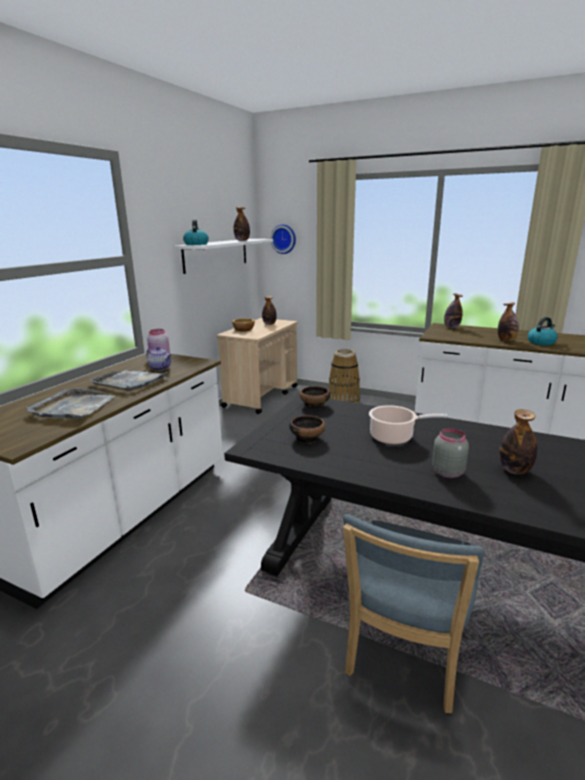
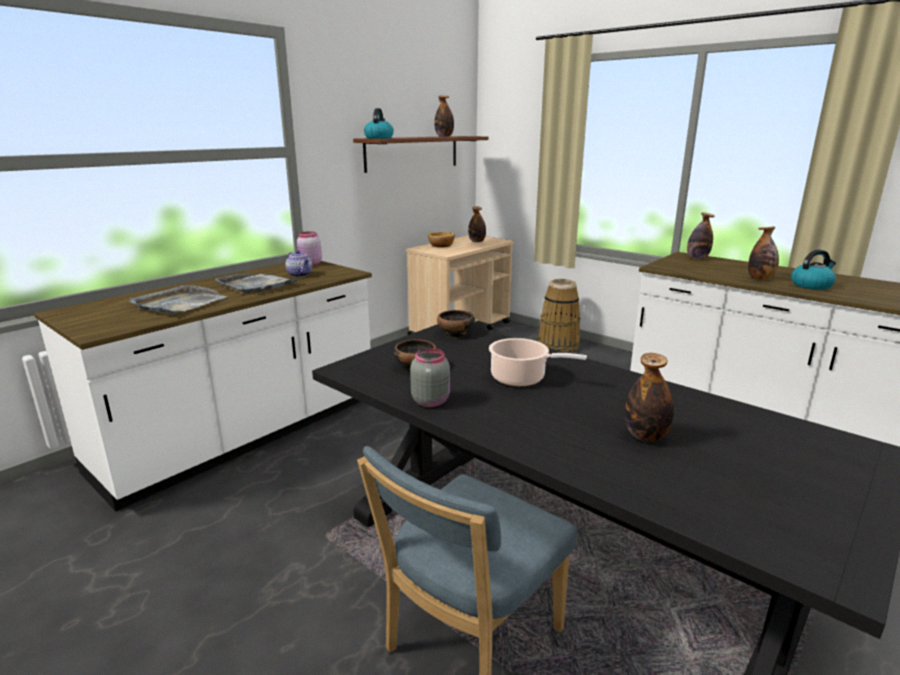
camera: 15 degrees right, 0 degrees up
white shelf [174,239,273,274] -> brown shelf [353,136,489,173]
wall clock [270,224,296,254] -> none
grey jar [432,429,469,478] -> grey jar moved to [410,348,450,407]

